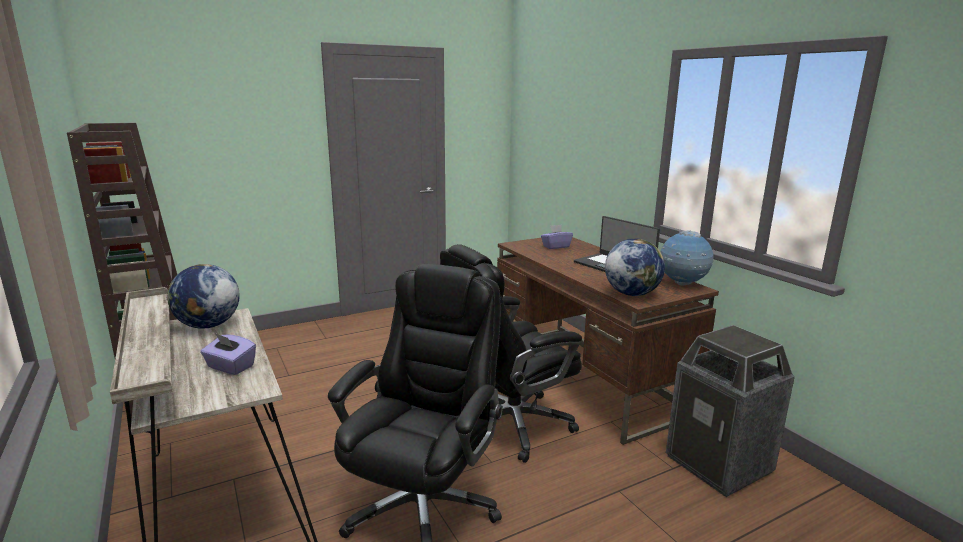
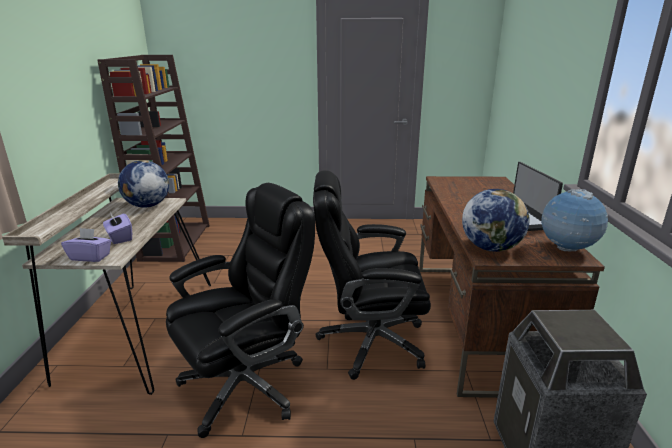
camera: 30 degrees right, 5 degrees up
purple tissue box [541,225,573,249] -> purple tissue box moved to [61,228,112,262]

